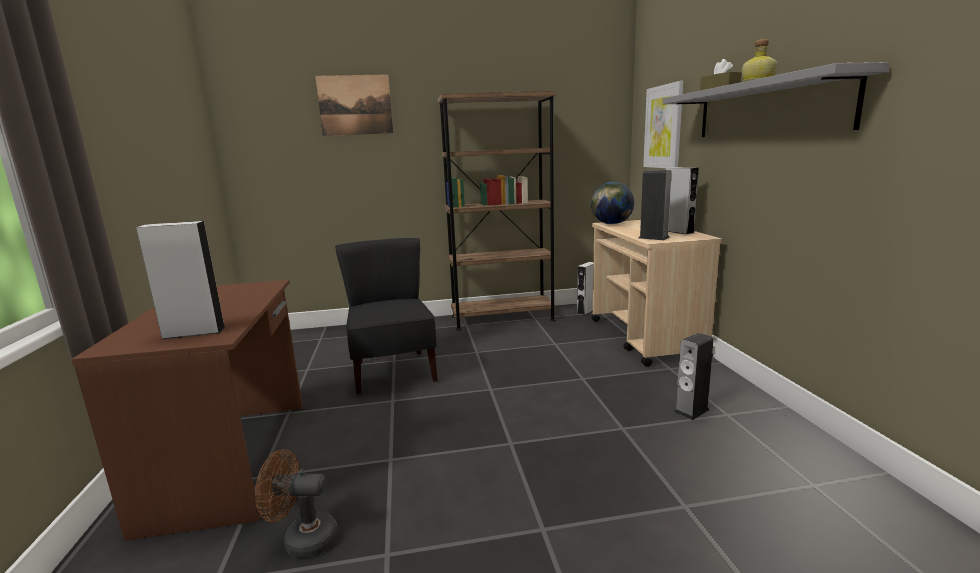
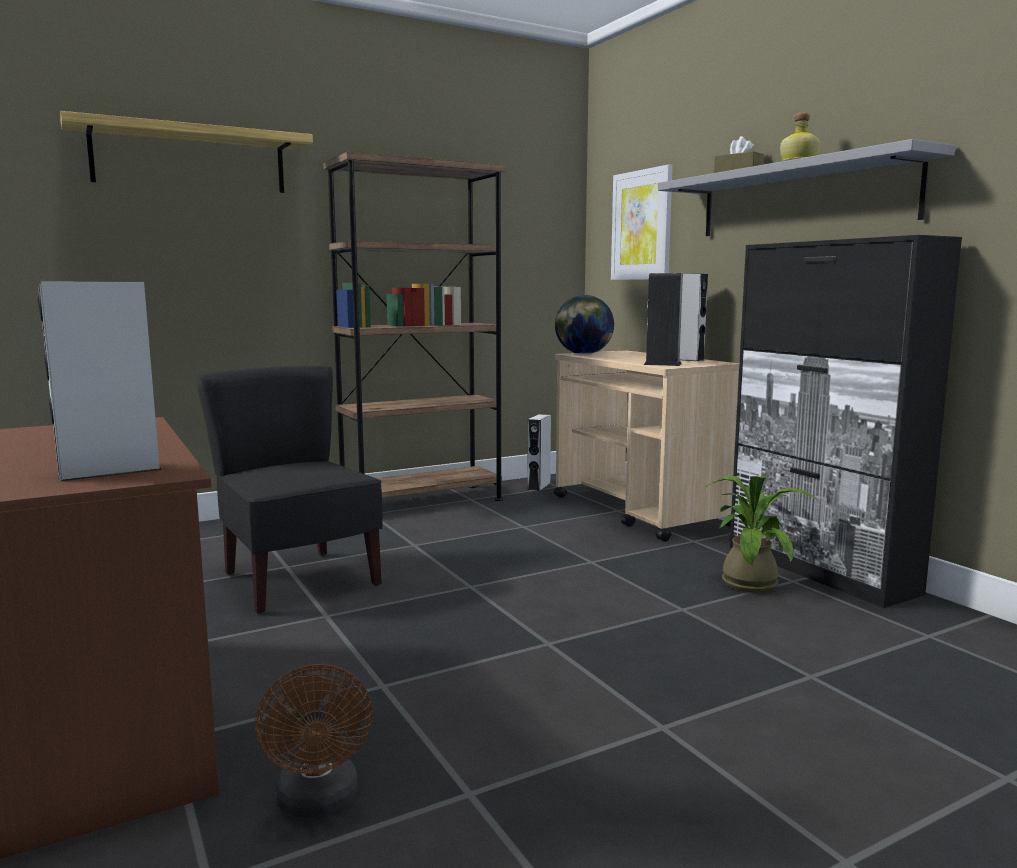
camera: 20 degrees left, 5 degrees down
brown fan [255,449,338,558] -> brown fan turned 90 degrees counterclockwise [255,664,372,818]
picture [315,75,393,136] -> shelf [61,111,313,193]
speaker [674,333,714,420] -> potted plant [705,475,817,593]
none -> black cabinet [729,235,962,608]

